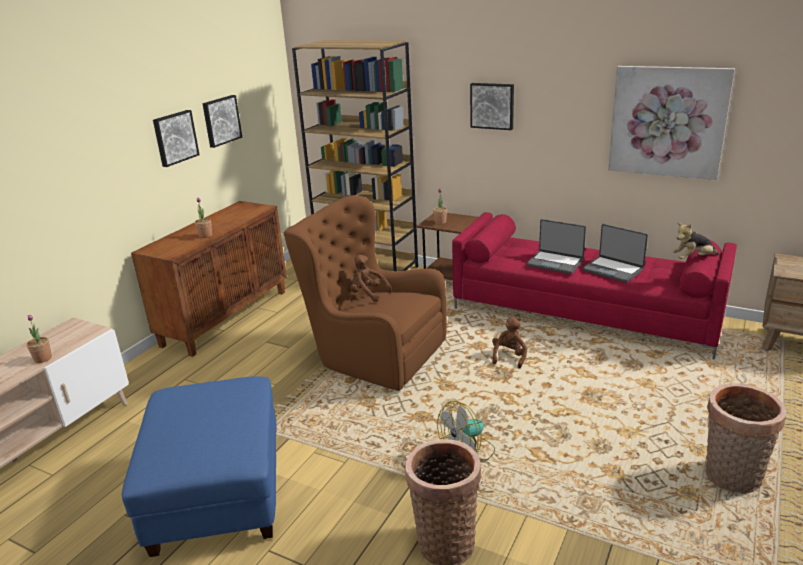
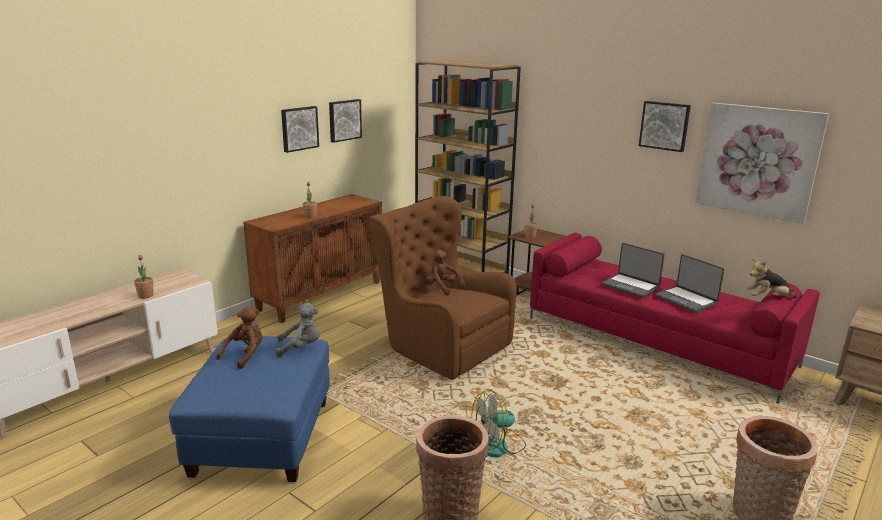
camera: 10 degrees right, 5 degrees down
picture [470,83,514,130] -> picture moved to [639,101,691,152]
brown plush toy [492,317,527,369] -> brown plush toy moved to [216,306,263,369]
none -> grey plush toy [276,303,320,357]

